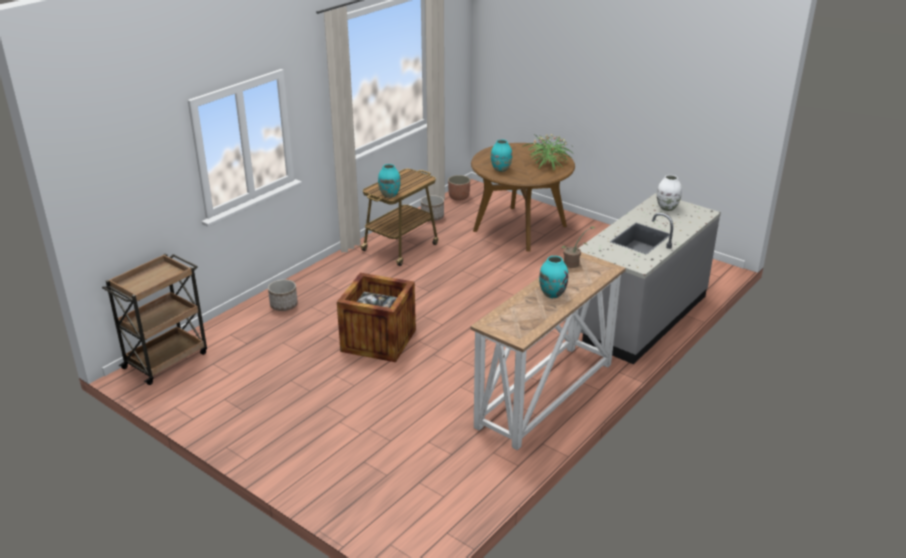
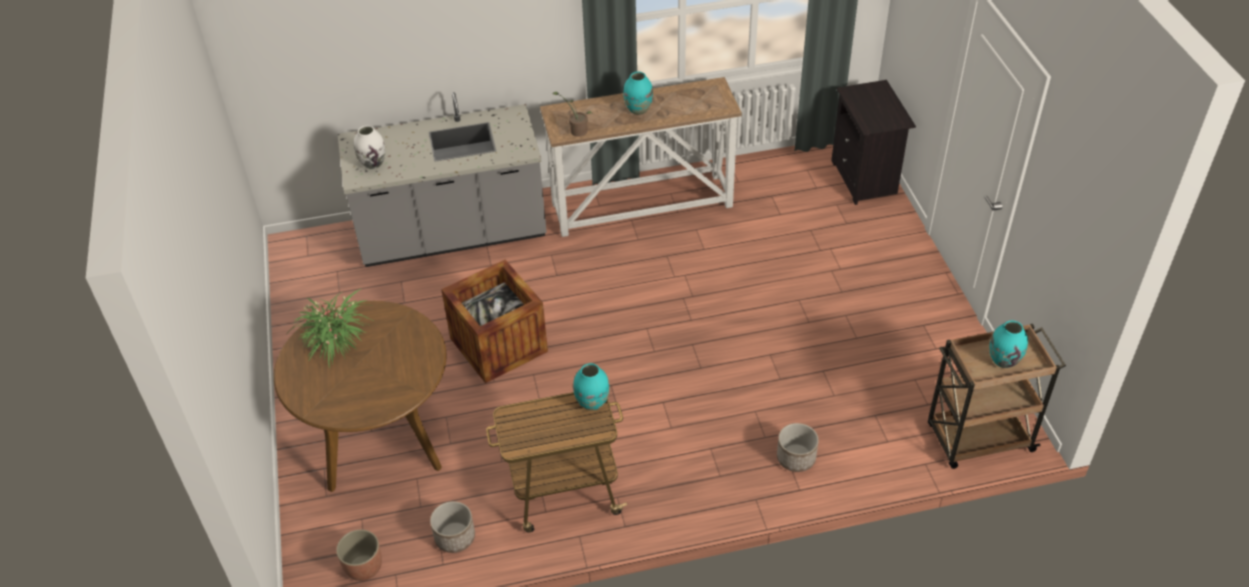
camera: 140 degrees left, 15 degrees up
crate [337,273,416,362] -> crate moved to [441,260,548,383]
turquoise vase [491,140,512,172] -> turquoise vase moved to [989,320,1028,368]
none -> black nightstand [831,80,916,205]

